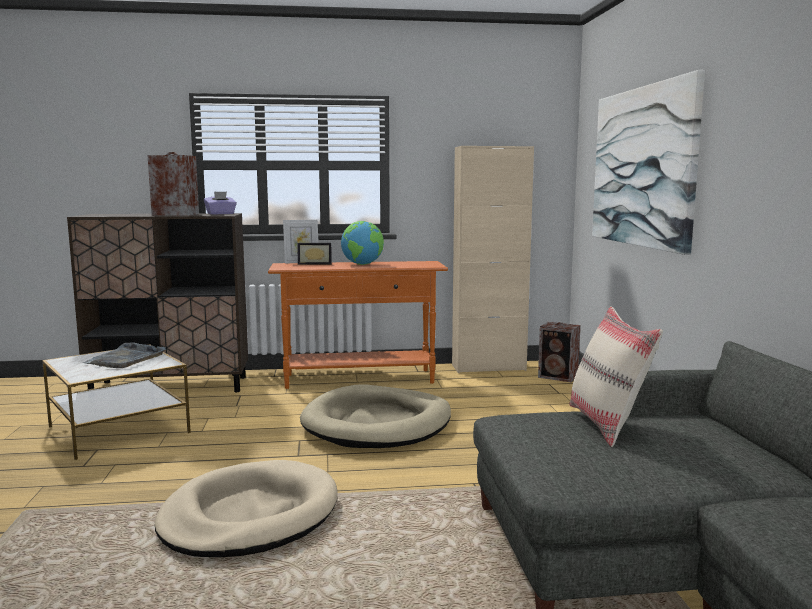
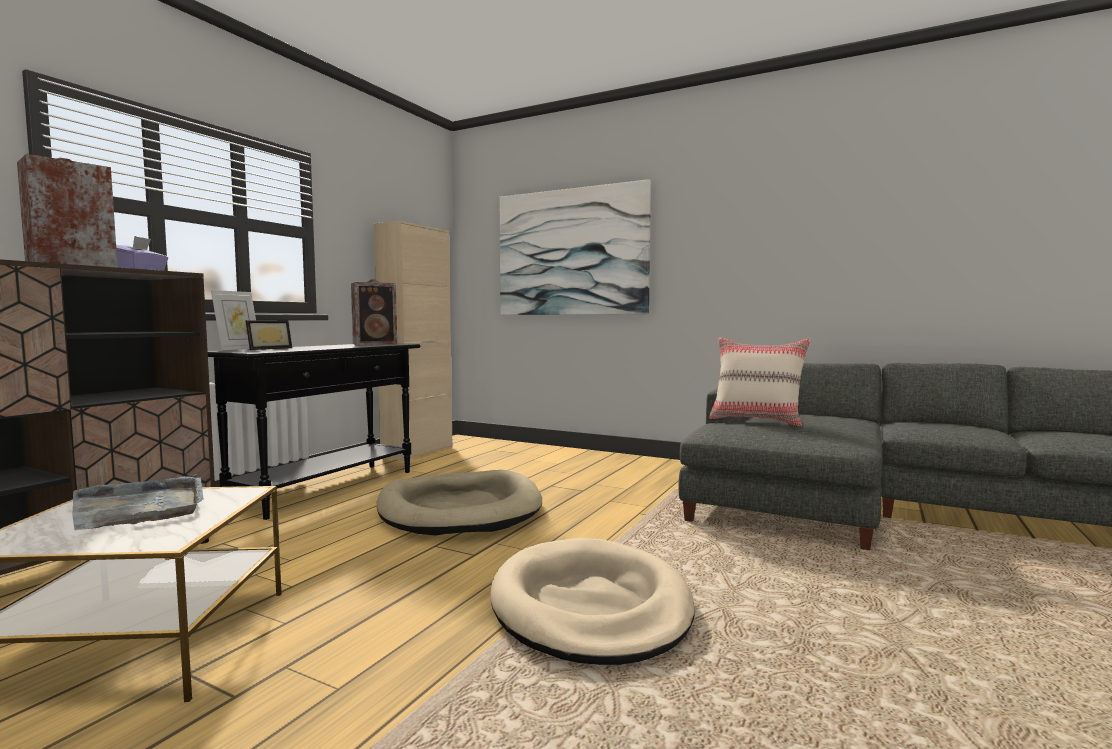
camera: 55 degrees left, 5 degrees down
orange console table [268,261,448,389] -> black console table [208,344,421,520]
globe [341,221,384,265] -> none
speaker [538,322,581,382] -> speaker moved to [351,280,397,345]

